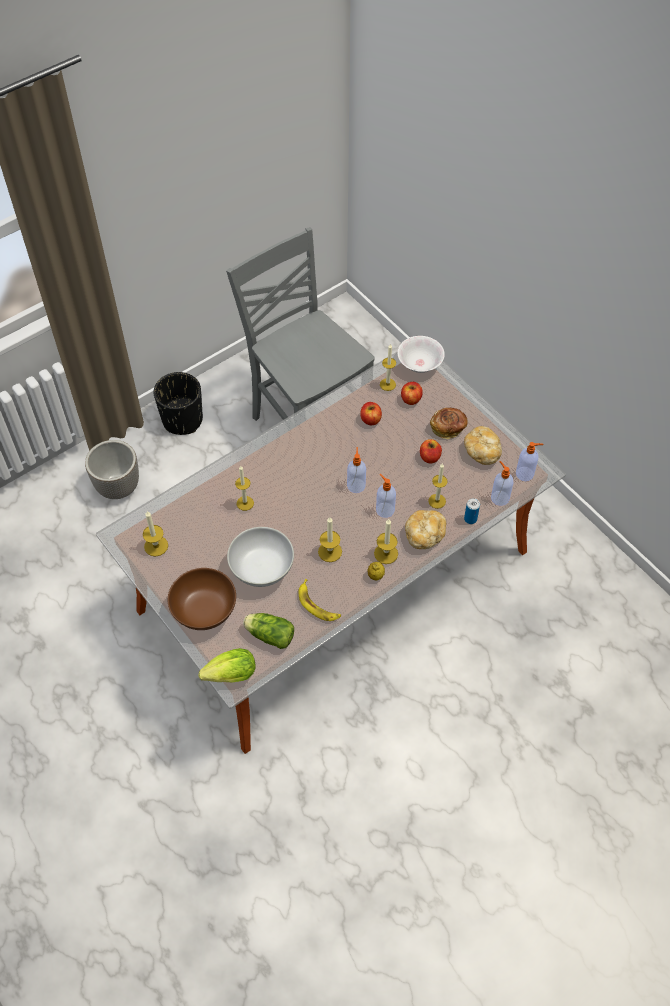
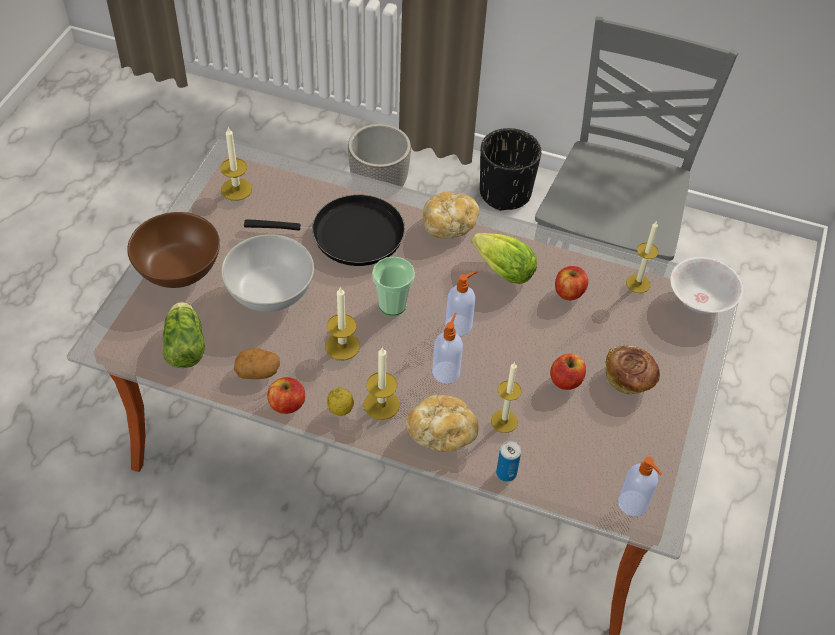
camera: 55 degrees right, 5 degrees down
lettuce [199,648,256,682] -> lettuce moved to [472,233,537,284]
candle [235,466,254,511] -> black frying pan [244,195,405,266]
banana [298,579,341,621] -> potato [234,348,280,379]
apple [401,382,423,405] -> apple moved to [267,377,305,414]
bread [464,426,502,465] -> bread moved to [423,192,480,239]
soap dispenser [491,461,513,506] -> none
none -> cup [372,257,415,316]

